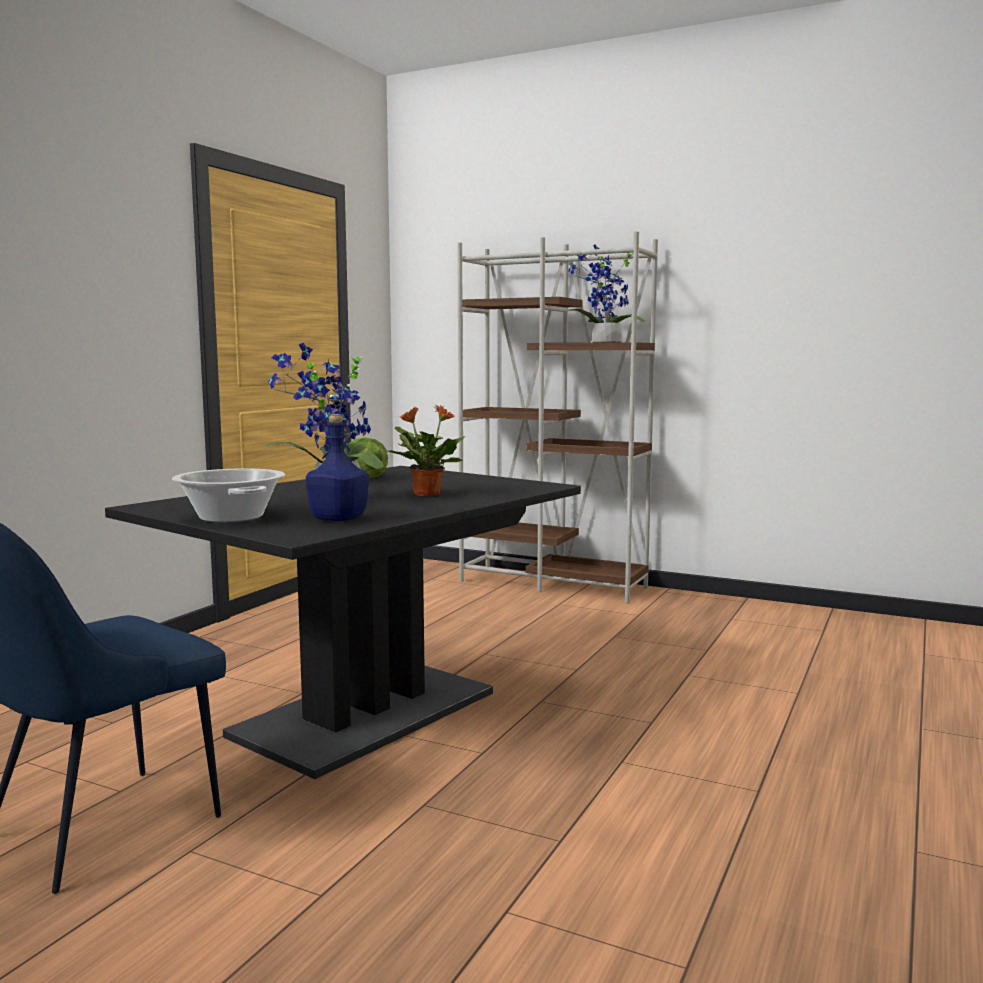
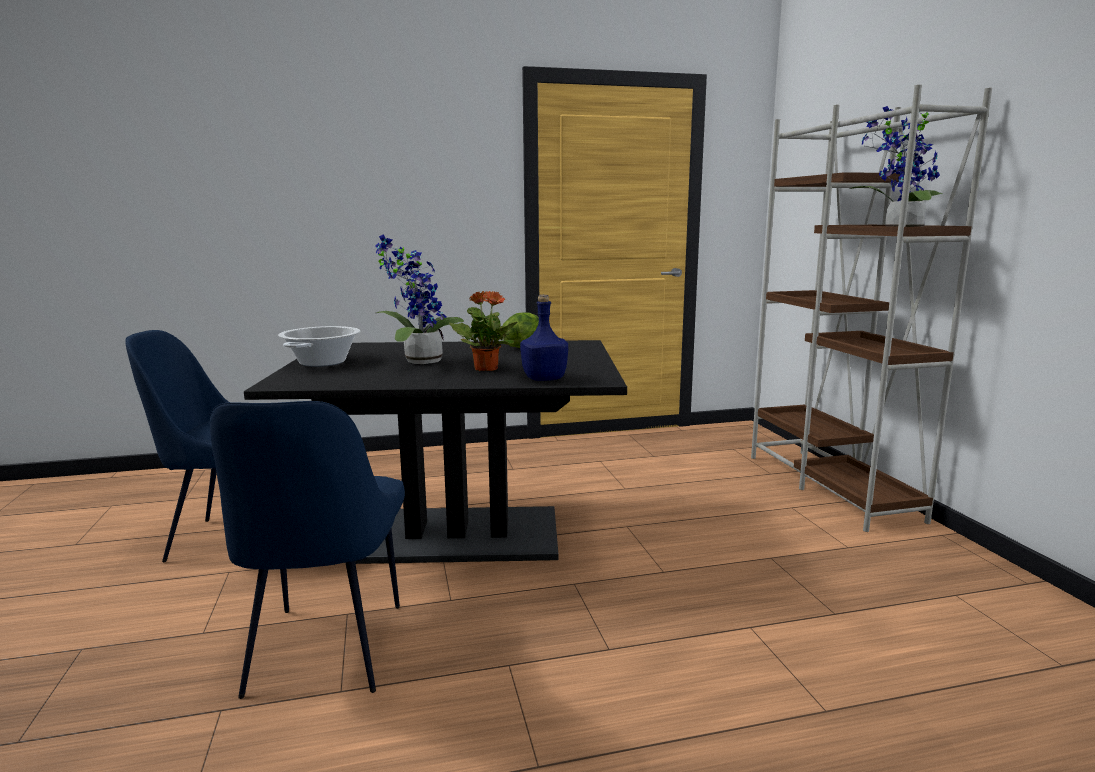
camera: 50 degrees right, 5 degrees up
blue bottle [306,414,369,521] -> blue bottle moved to [520,295,568,381]
none -> blue chair [210,401,405,699]

